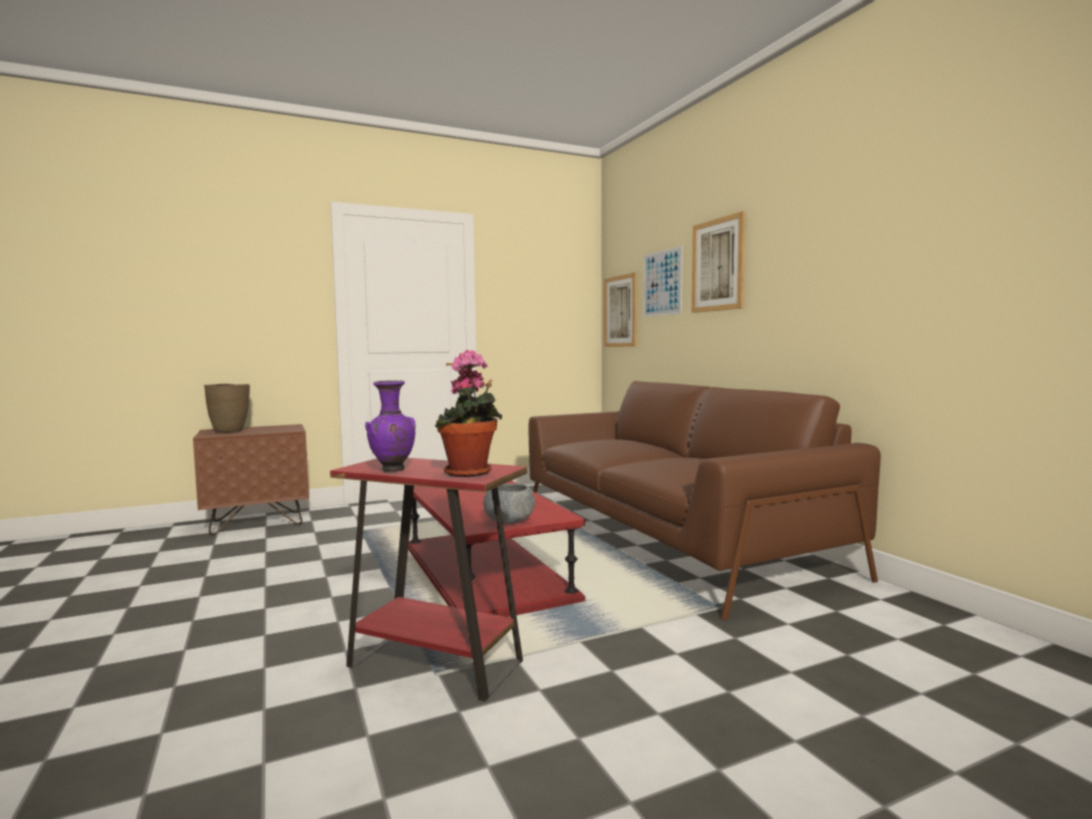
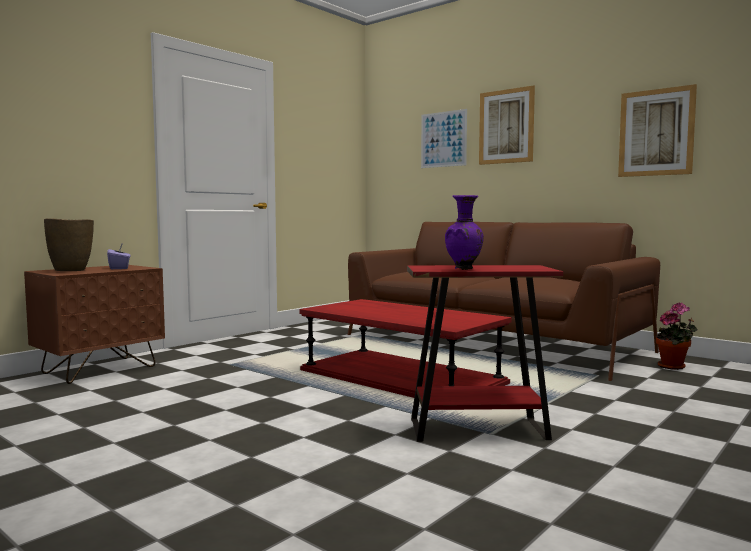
camera: 25 degrees left, 0 degrees up
potted plant [435,350,502,477] -> potted plant moved to [656,303,698,370]
grey bowl [483,484,535,524] -> none
picture [604,272,637,347] -> picture moved to [618,84,697,177]
none -> purple tissue box [107,244,131,269]

